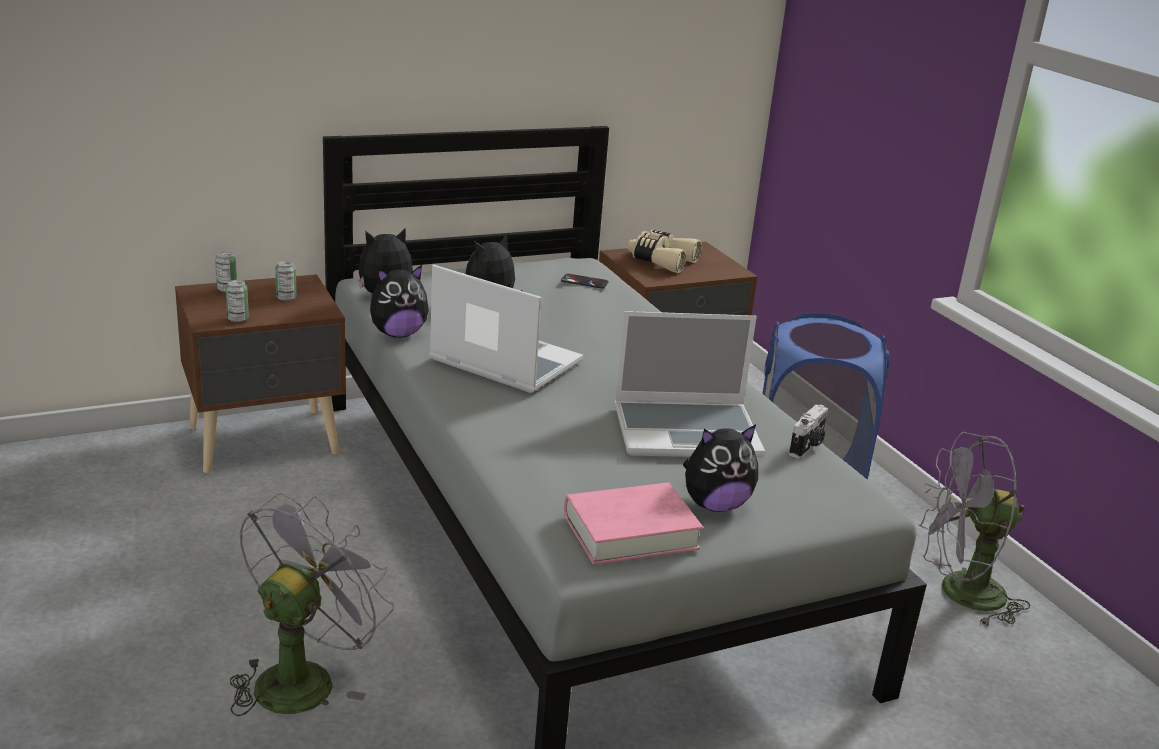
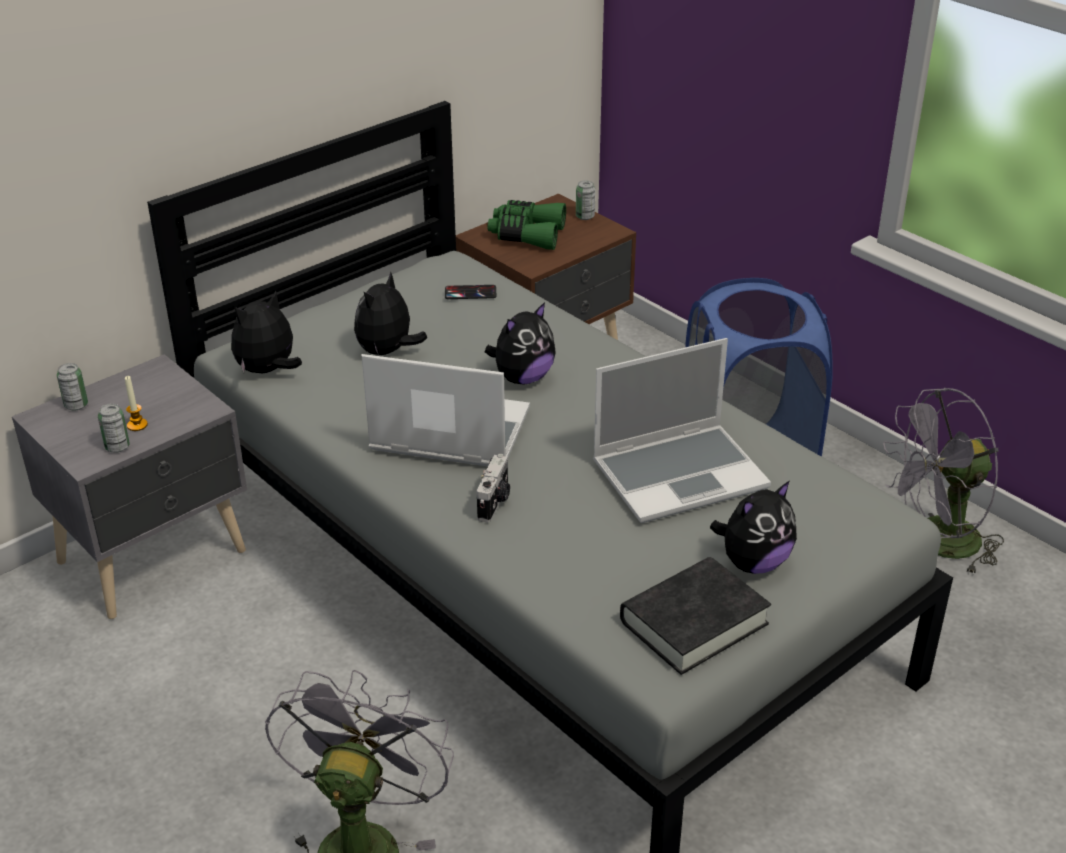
camera: 15 degrees left, 10 degrees up
brown nightstand [175,274,346,473] -> grey nightstand [12,354,247,619]
can [275,260,297,301] -> can moved to [576,181,595,220]
plush toy [370,265,429,338] -> plush toy moved to [485,302,556,384]
pink book [564,482,703,565] -> black book [620,557,771,675]
beige binoculars [627,230,702,273] -> green binoculars [488,200,566,250]
camera [789,404,828,459] -> camera moved to [477,454,510,522]
none -> candle [125,376,148,431]

